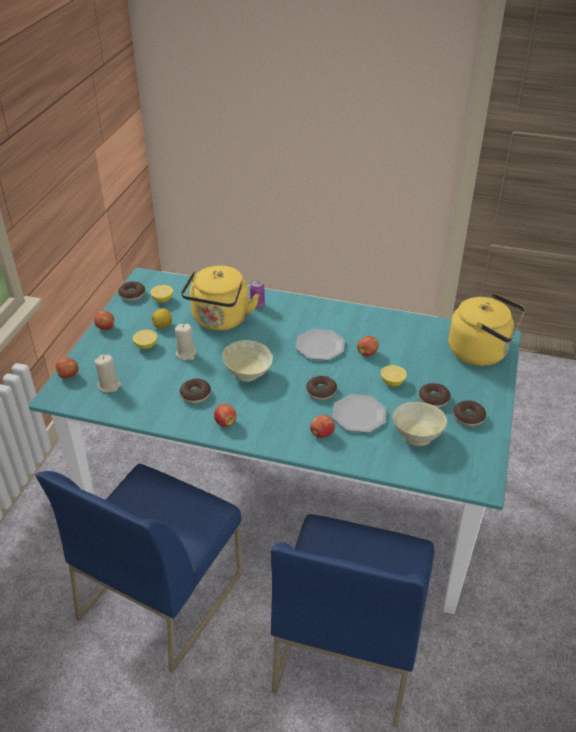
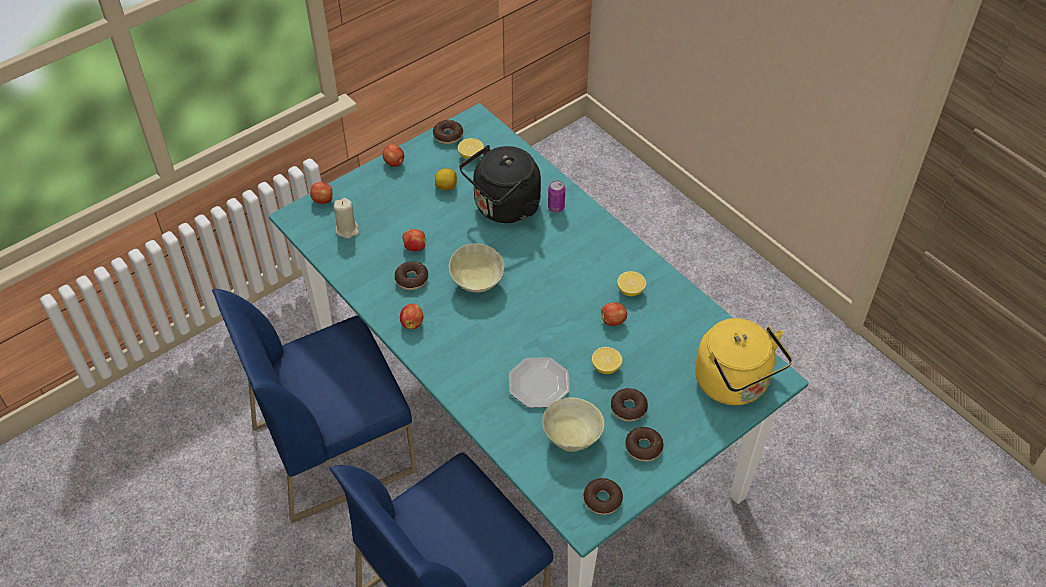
camera: 35 degrees right, 10 degrees up
lemon [133,330,157,349] -> lemon moved to [617,271,646,297]
beige candle [175,324,197,361] -> none
yellow kettle [181,266,259,331] -> black kettle [459,145,541,223]
plate [296,329,345,360] -> none
donut [306,376,337,400] -> donut moved to [583,478,623,515]
apple [310,415,335,438] -> apple moved to [402,229,426,251]

